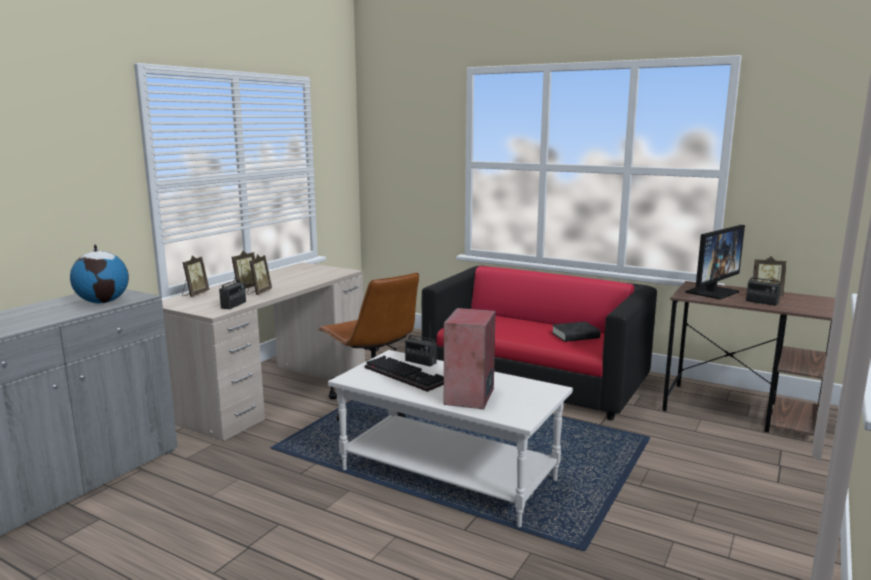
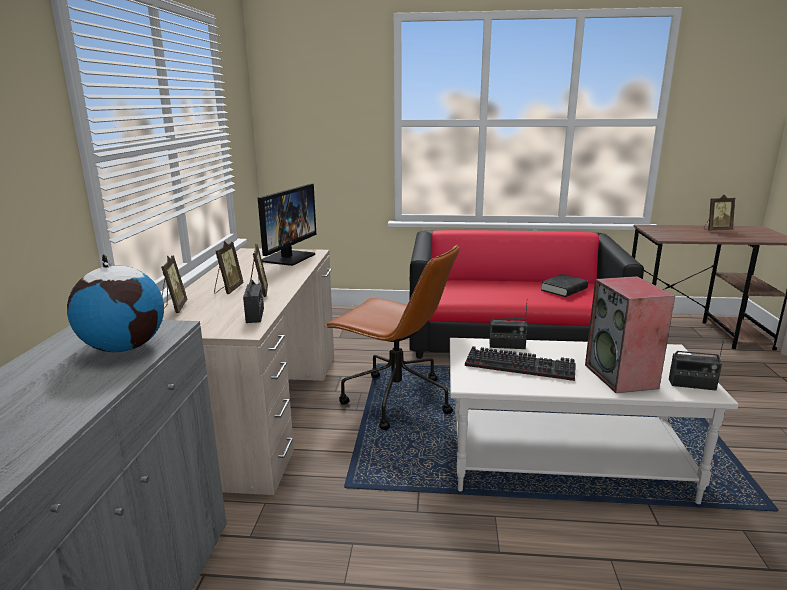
camera: 25 degrees left, 5 degrees up
monitor [685,225,745,299] -> monitor moved to [258,184,316,266]
radio [746,267,781,306] -> radio moved to [669,334,725,391]

